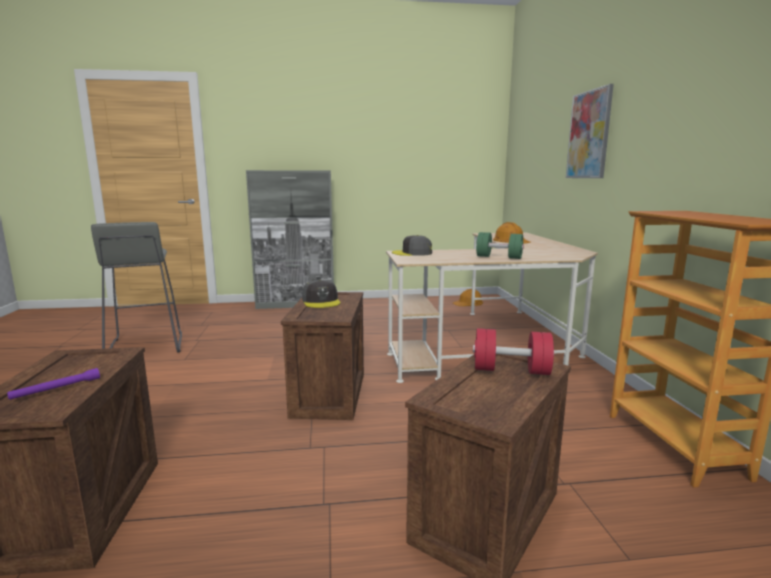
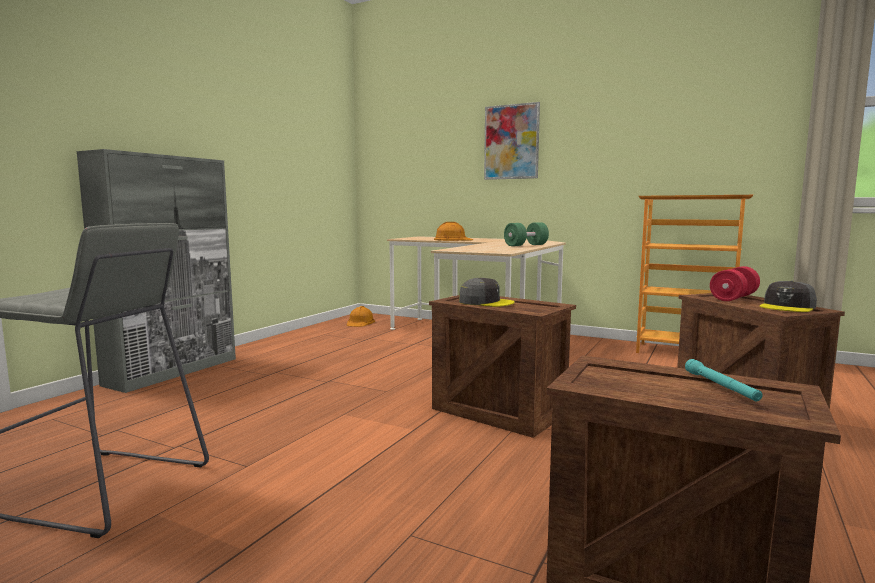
camera: 55 degrees left, 5 degrees down
purple flashlight [7,368,100,400] -> turquoise flashlight [685,359,763,401]
grey cap [392,235,432,256] -> grey cap moved to [760,280,817,312]

